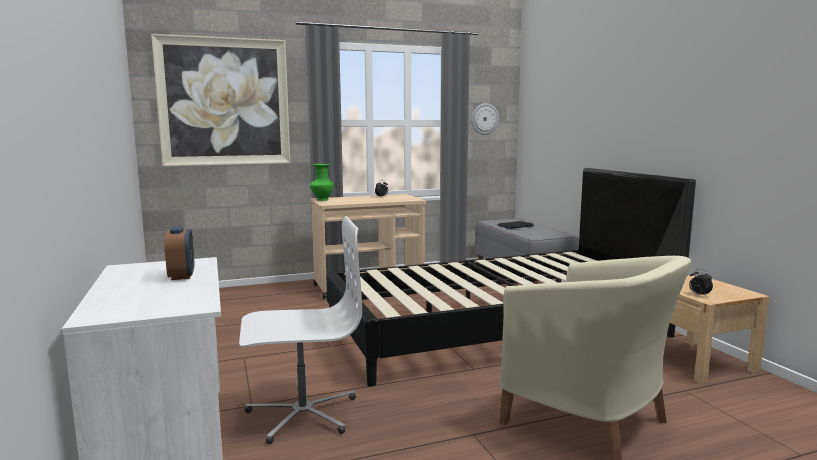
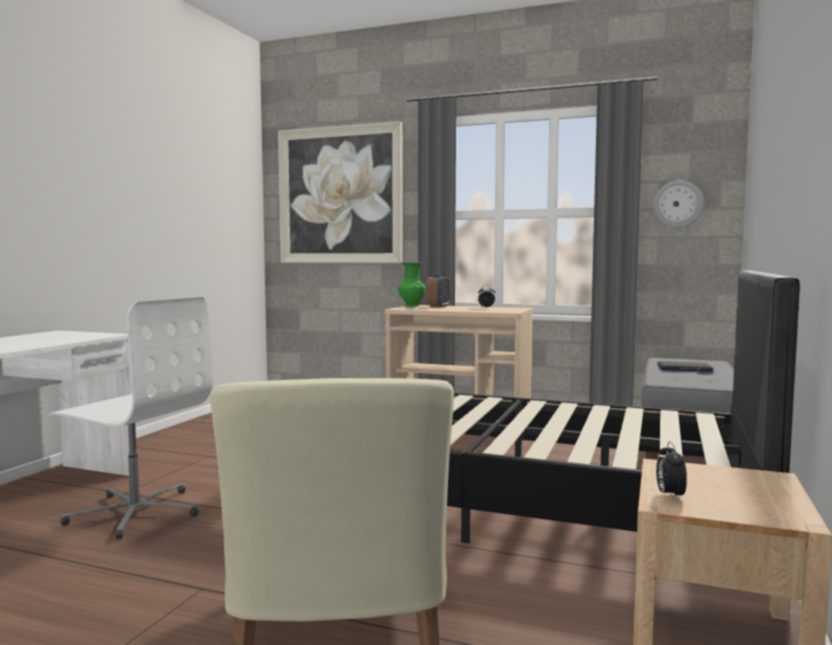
camera: 40 degrees right, 5 degrees down
alarm clock [164,226,194,280] -> alarm clock moved to [426,275,450,308]

